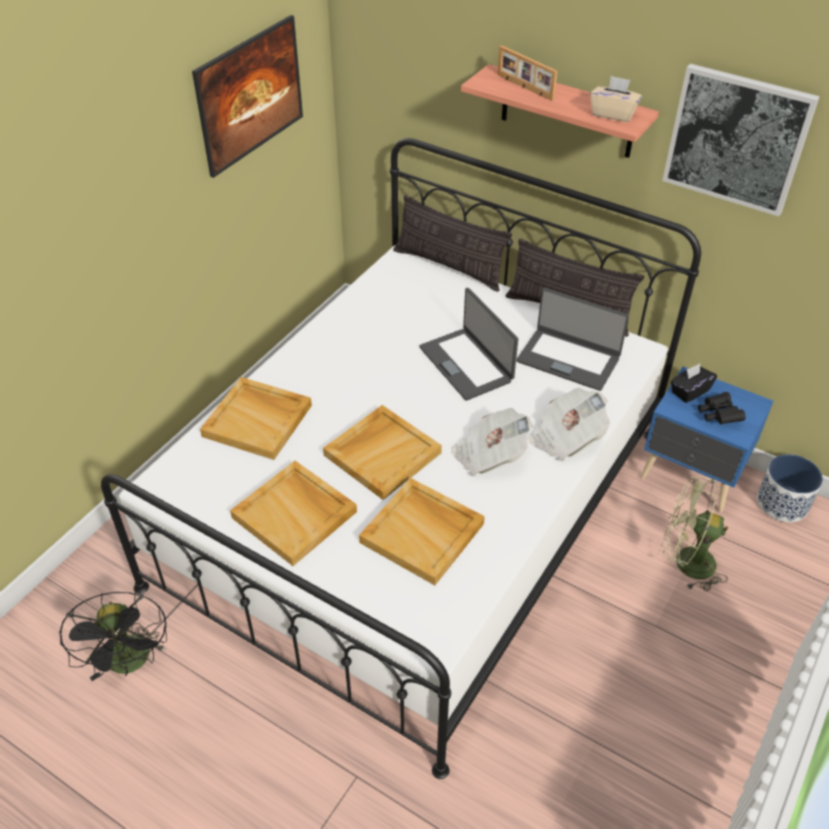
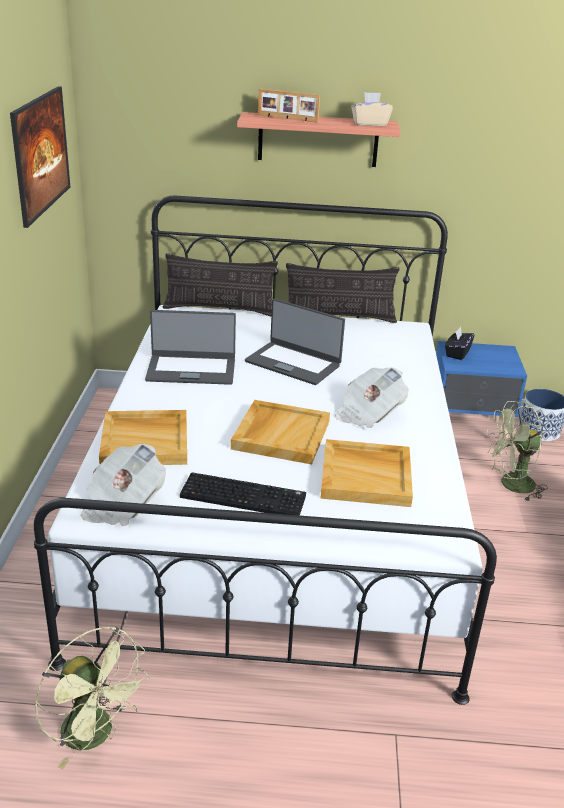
camera: 30 degrees left, 15 degrees down
black fan [59,592,167,681] -> green fan [35,626,149,769]
beige tray [230,461,357,566] -> keyboard [180,473,306,515]
laptop [517,288,629,391] -> laptop moved to [145,310,236,385]
newspaper [529,388,610,461] -> newspaper moved to [81,444,166,526]
picture [662,64,820,216] -> none
black binoculars [698,392,746,424] -> none

